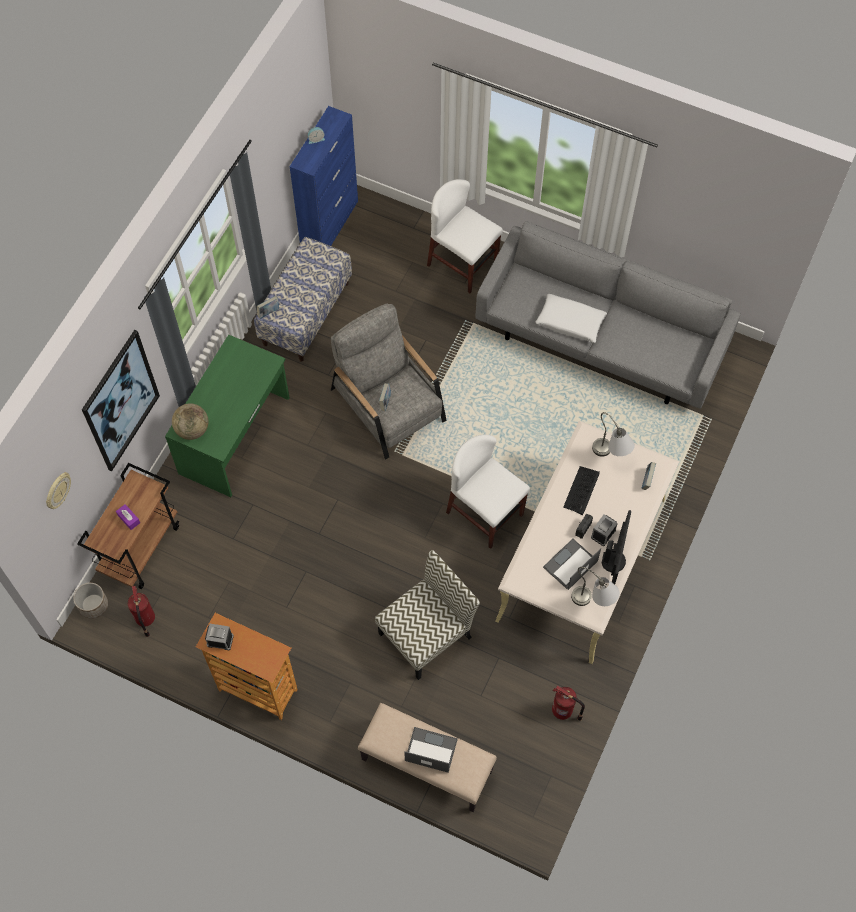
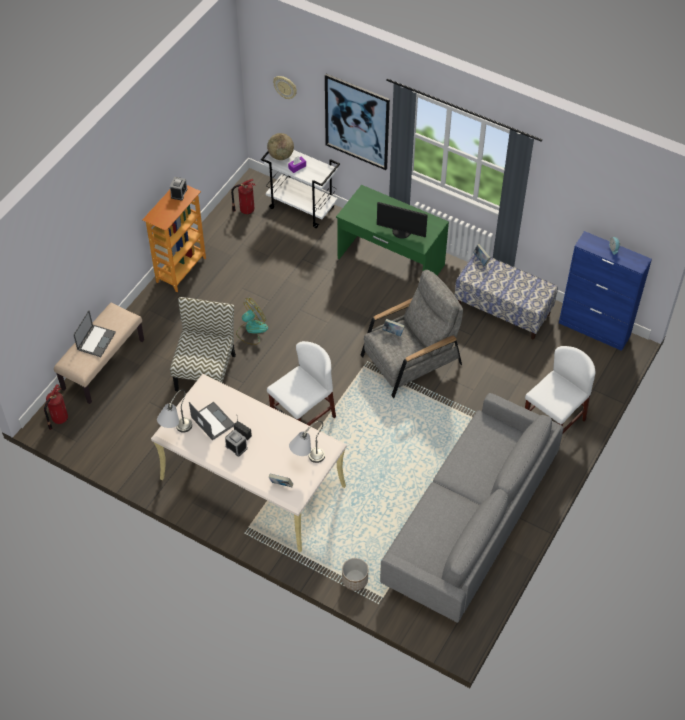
camera: 95 degrees right, 10 degrees down
planter [73,583,108,619] -> planter moved to [342,558,368,591]
brown cart [77,463,180,589] -> white cart [261,150,340,228]
globe [172,404,208,440] -> globe moved to [267,133,294,160]
chair [375,550,480,680] -> chair turned 135 degrees counterclockwise [170,297,236,391]
white pillow [535,294,607,343] -> none
fire extinguisher [552,685,585,721] -> fire extinguisher moved to [44,384,68,430]
keyboard [563,466,600,515] -> none
monitor [602,510,631,584] -> monitor moved to [377,202,428,239]
none -> fan [236,298,268,345]

